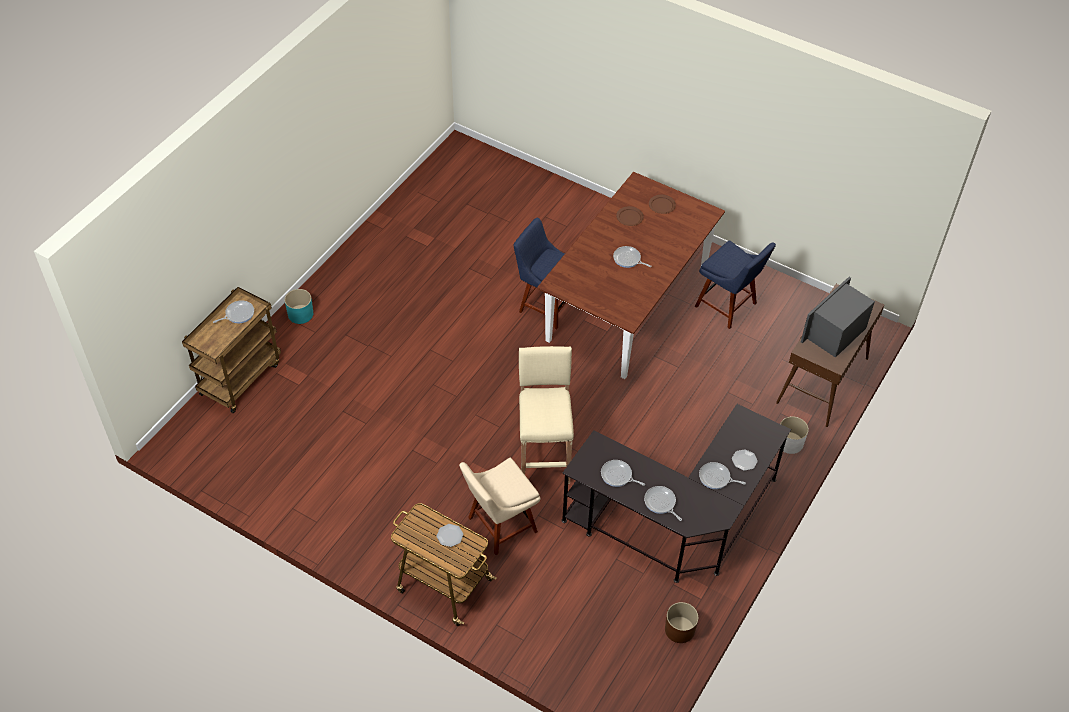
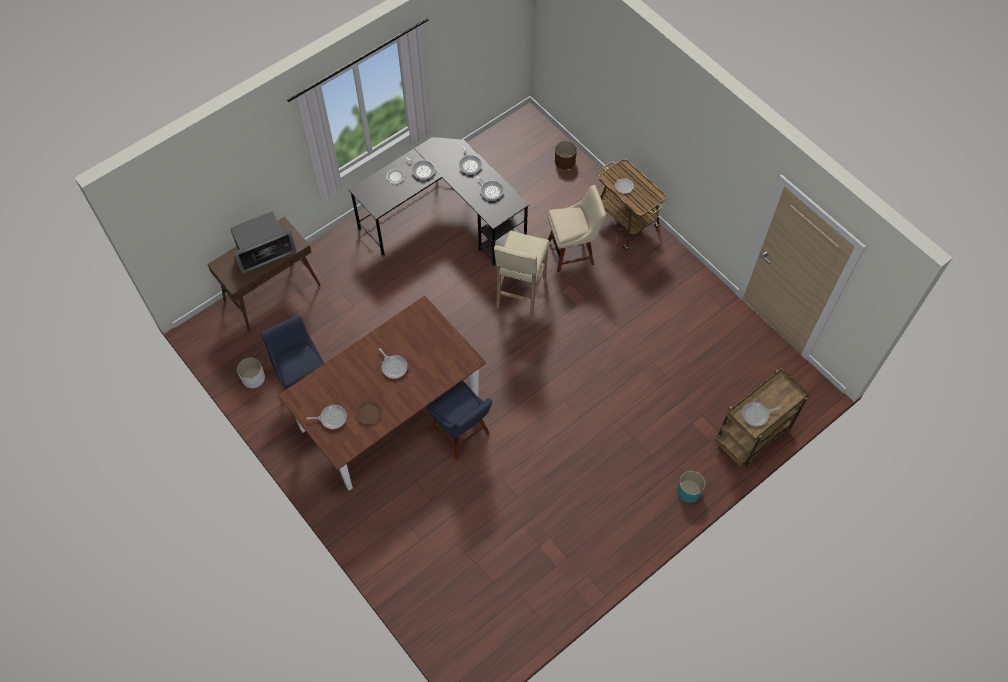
camera: 160 degrees left, 10 degrees up
brown plate [649,195,676,214] -> frying pan [306,405,347,429]
brown planter [665,602,698,643] -> brown planter moved to [555,141,577,169]
white planter [780,416,809,454] -> white planter moved to [237,358,265,388]

